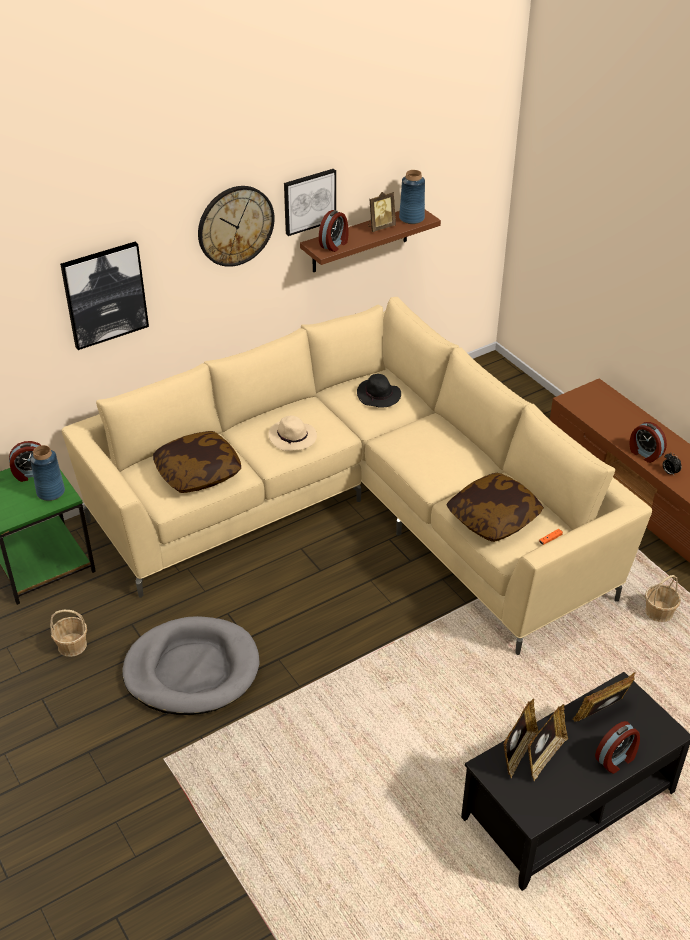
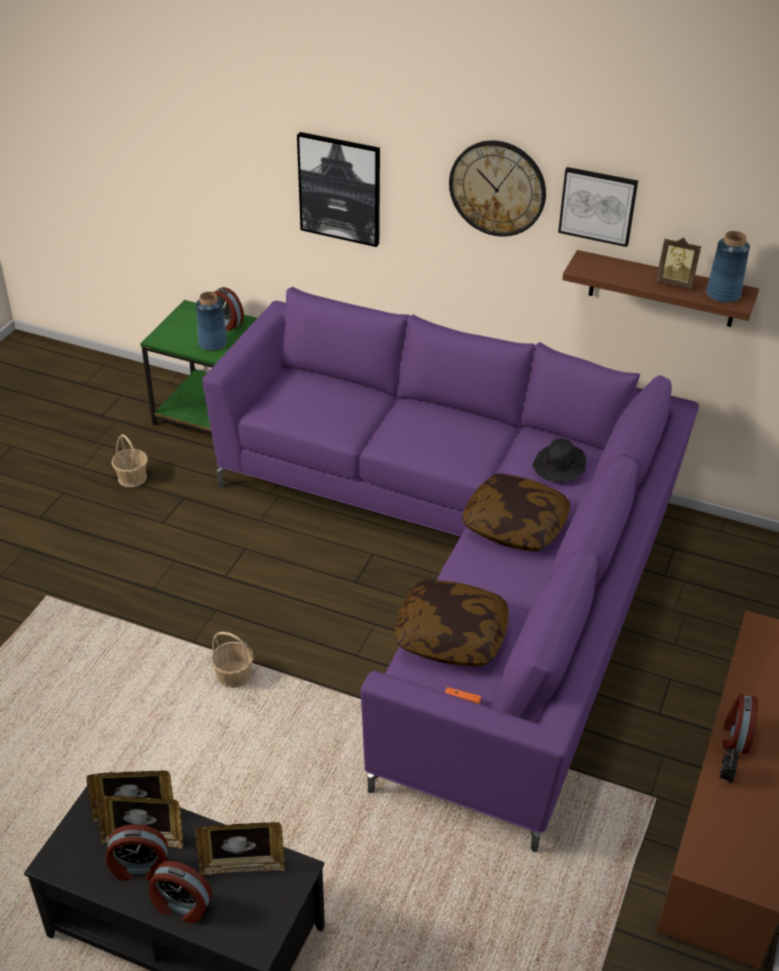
camera: 55 degrees right, 0 degrees up
beige sofa [62,297,652,655] -> purple sofa [202,287,699,852]
grey dog bed [122,616,260,715] -> none
pillow [153,431,241,493] -> pillow moved to [462,473,570,551]
beige hat [268,415,317,451] -> none
alarm clock [319,210,349,252] -> alarm clock moved to [106,824,168,880]
picture frame [572,672,635,722] -> picture frame turned 150 degrees clockwise [195,822,285,875]
basket [645,575,681,622] -> basket moved to [211,632,254,688]

